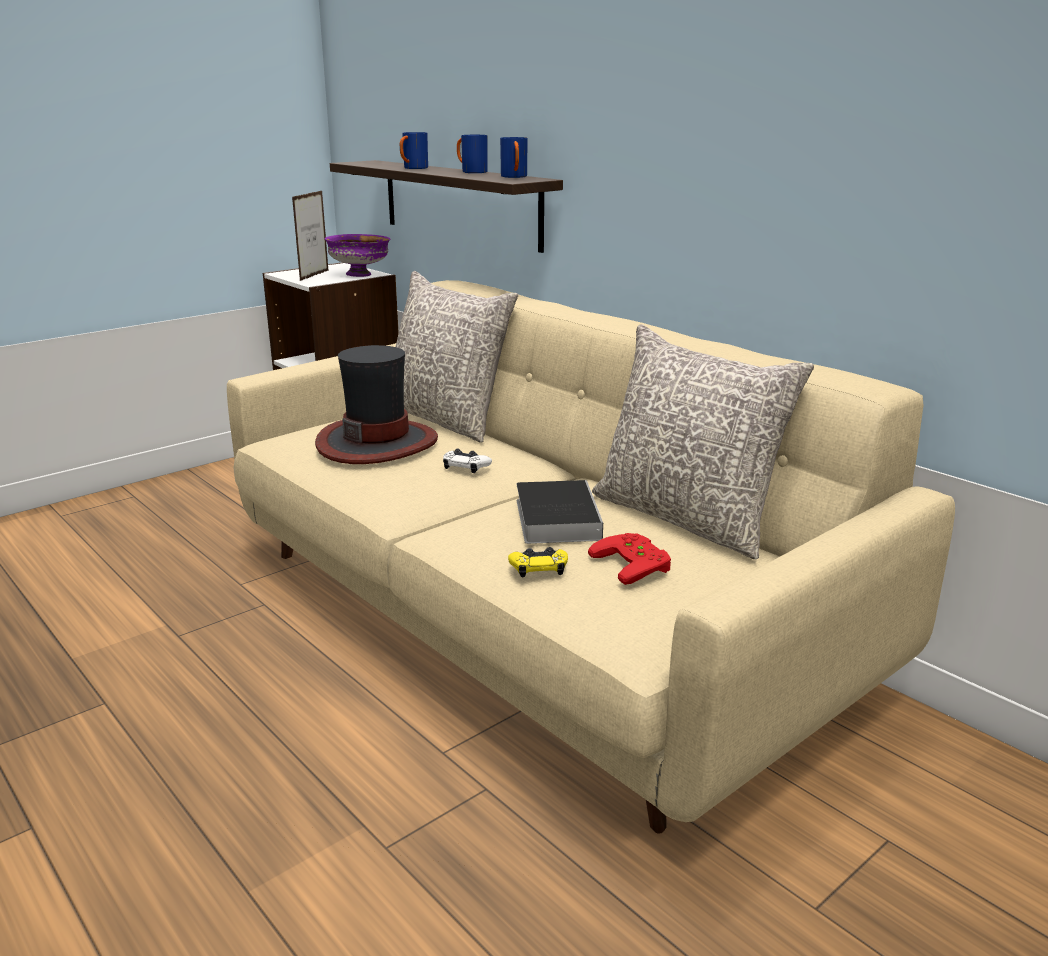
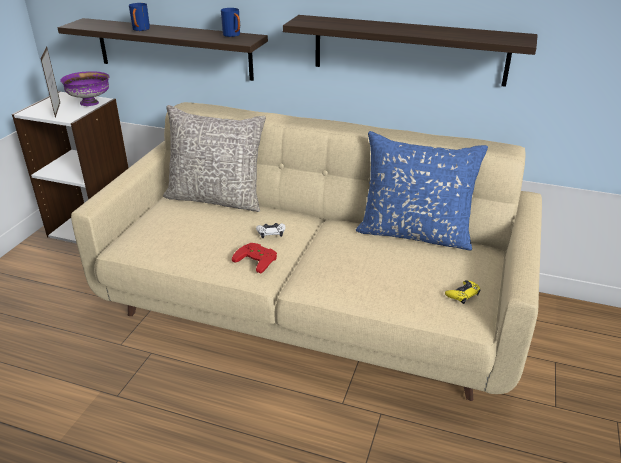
camera: 30 degrees left, 10 degrees up
hat [315,345,438,464] -> none
blue mug [457,135,487,173] -> none
yellow game controller [508,547,568,577] -> yellow game controller moved to [445,280,481,304]
book [516,480,603,544] -> none
red game controller [588,533,671,585] -> red game controller moved to [232,243,277,273]
grey pillow [592,324,814,560] -> blue pillow [356,131,488,251]
none -> shelf [283,15,538,87]

